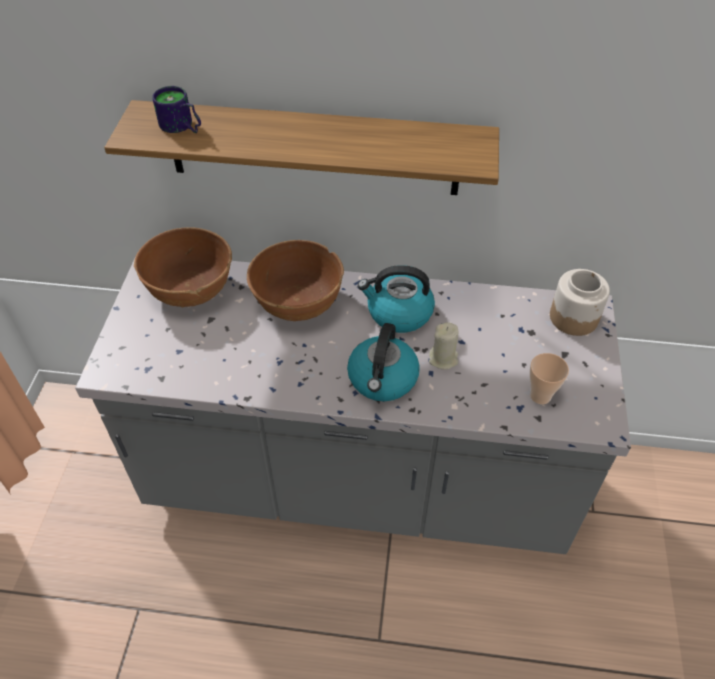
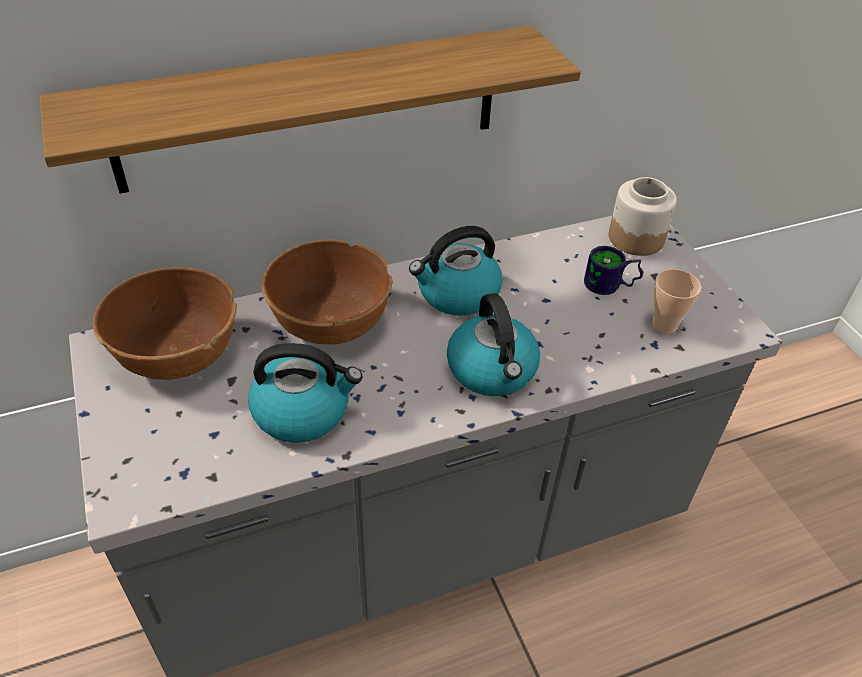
camera: 30 degrees left, 5 degrees down
mug [152,86,201,133] -> mug moved to [584,246,643,295]
beige candle [429,322,459,370] -> none
none -> kettle [248,343,362,443]

